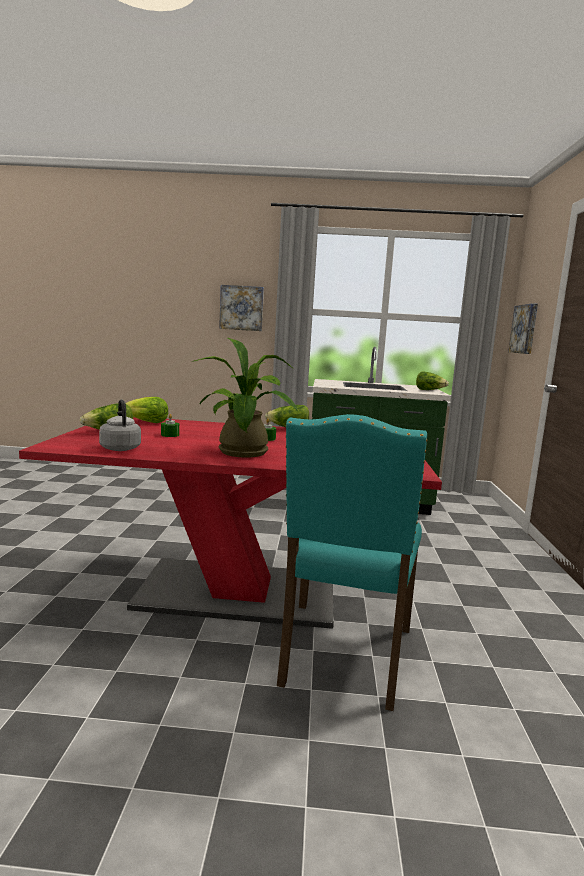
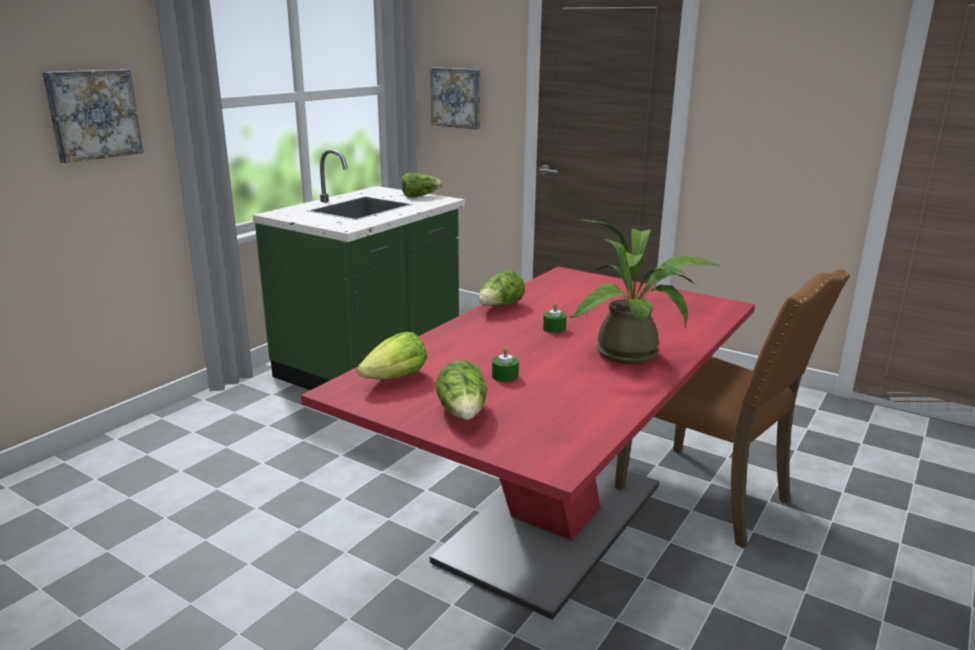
camera: 60 degrees left, 10 degrees up
grey kettle [99,399,141,451] -> none
turquoise chair [277,414,427,711] -> brown chair [615,269,850,548]

